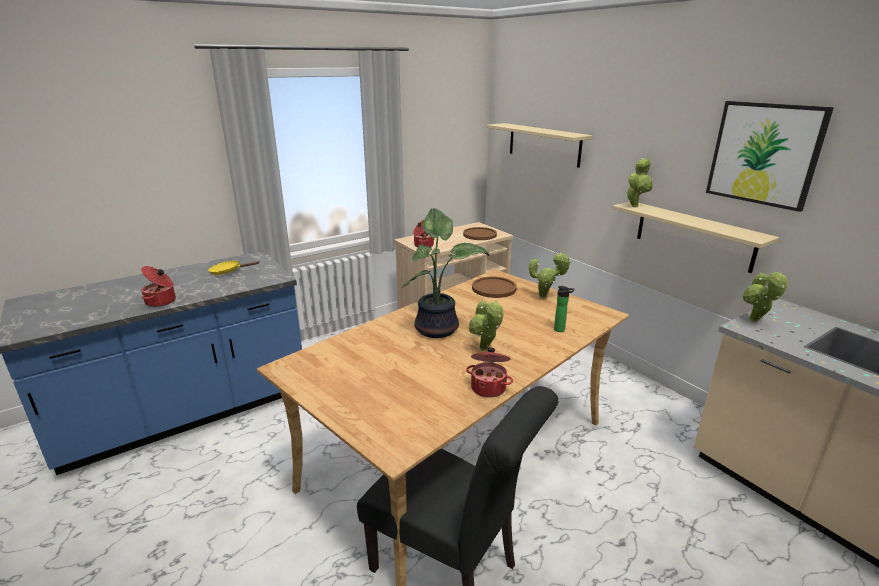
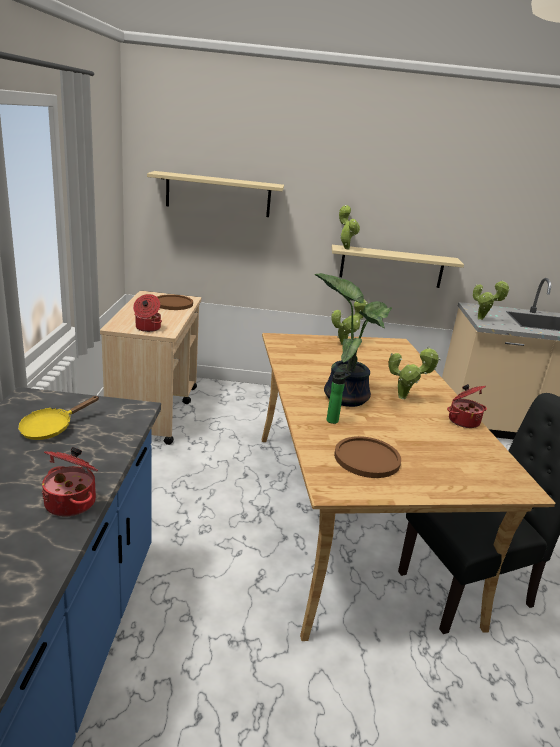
camera: 55 degrees left, 0 degrees up
brown plate [472,277,517,298] -> brown plate moved to [334,436,401,478]
bottle [554,286,574,332] -> bottle moved to [326,371,351,424]
picture [706,101,834,212] -> none

